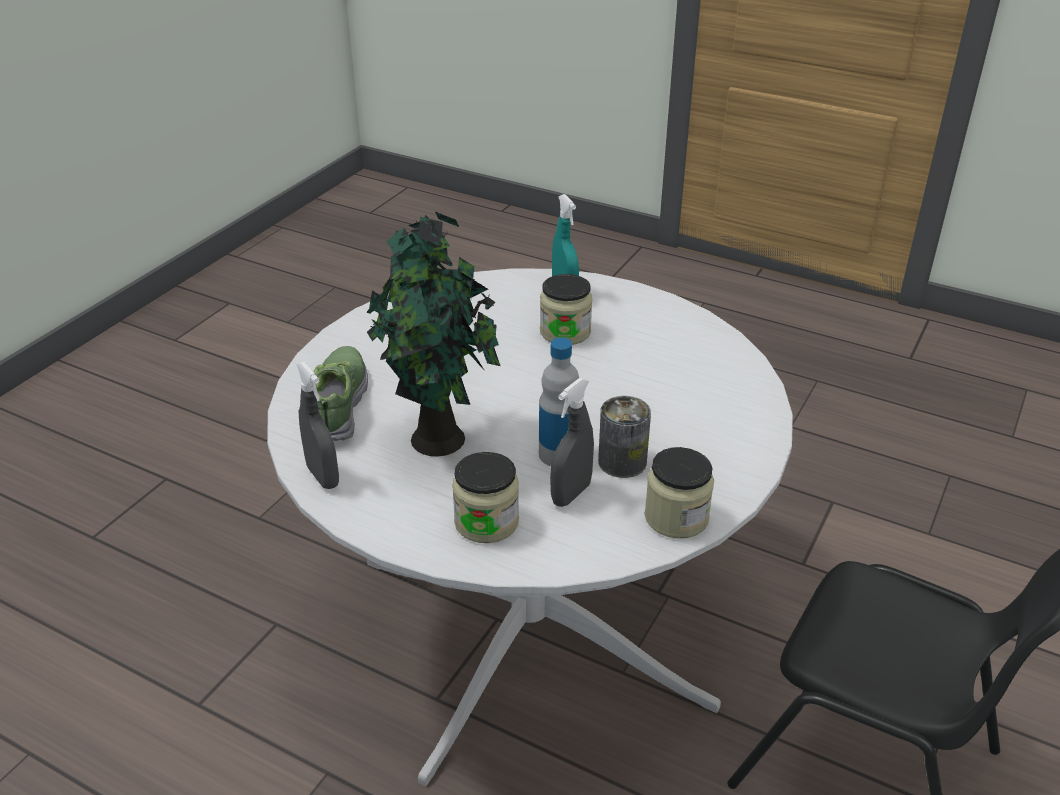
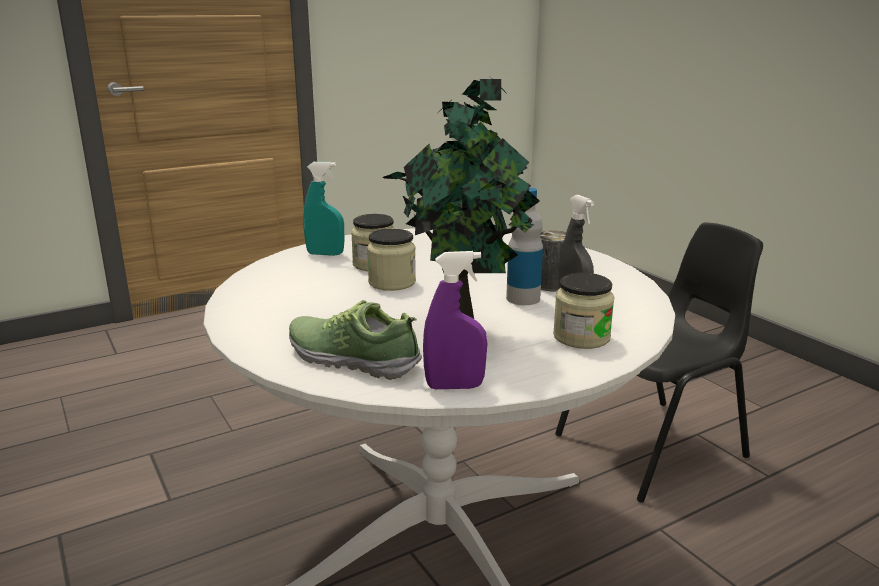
camera: 60 degrees left, 15 degrees down
grey spray bottle [296,362,339,489] -> purple spray bottle [423,251,487,389]
jar [644,447,714,539] -> jar moved to [367,229,416,291]

